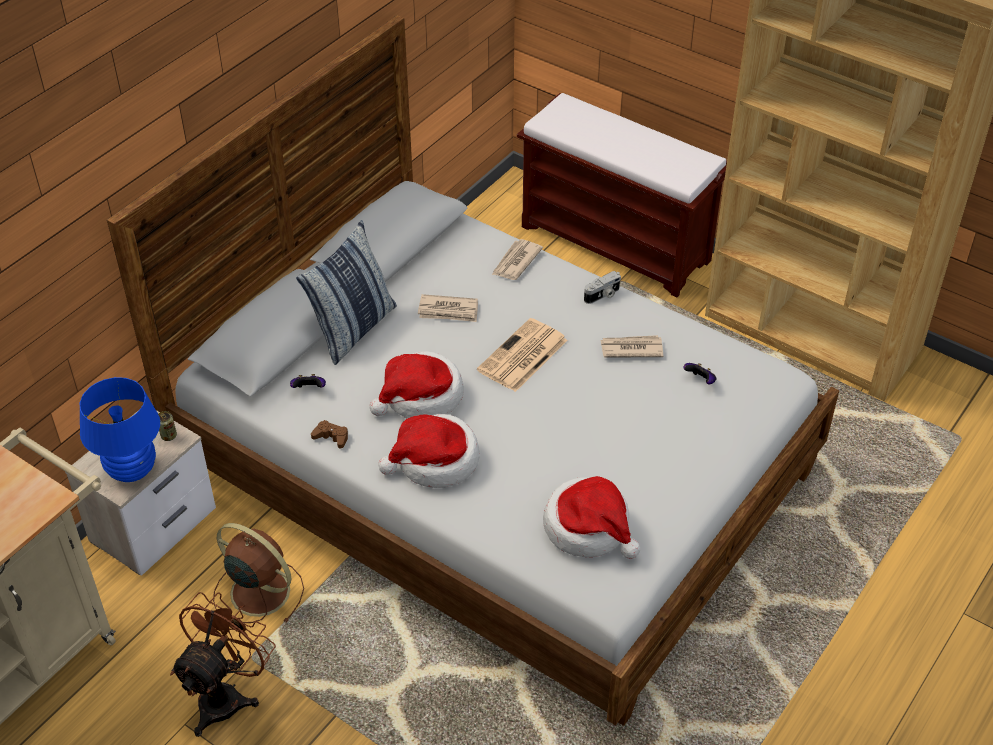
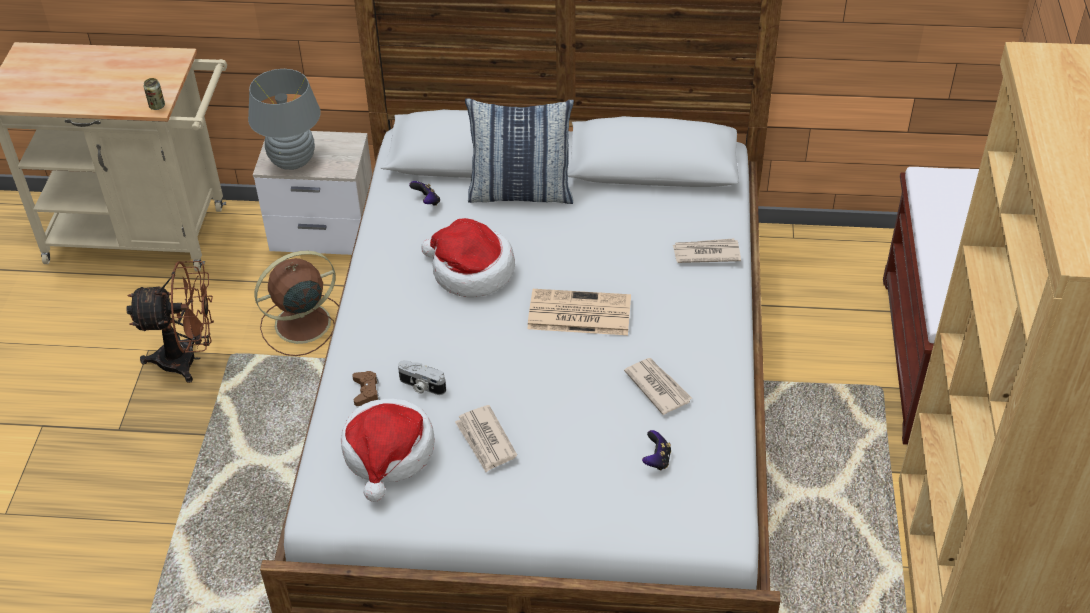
camera: 60 degrees right, 0 degrees up
blue table lamp [79,377,160,482] -> grey table lamp [248,69,321,170]
can [158,411,177,441] -> can moved to [144,78,165,110]
brown fan [213,523,304,624] -> brown fan turned 120 degrees counterclockwise [254,251,339,356]
brown game controller [311,420,348,448] -> brown game controller moved to [352,371,380,406]
hat [378,414,480,488] -> none
newspaper [418,294,478,322] -> newspaper moved to [455,405,517,472]
camera [584,271,621,304] -> camera moved to [398,360,446,395]

